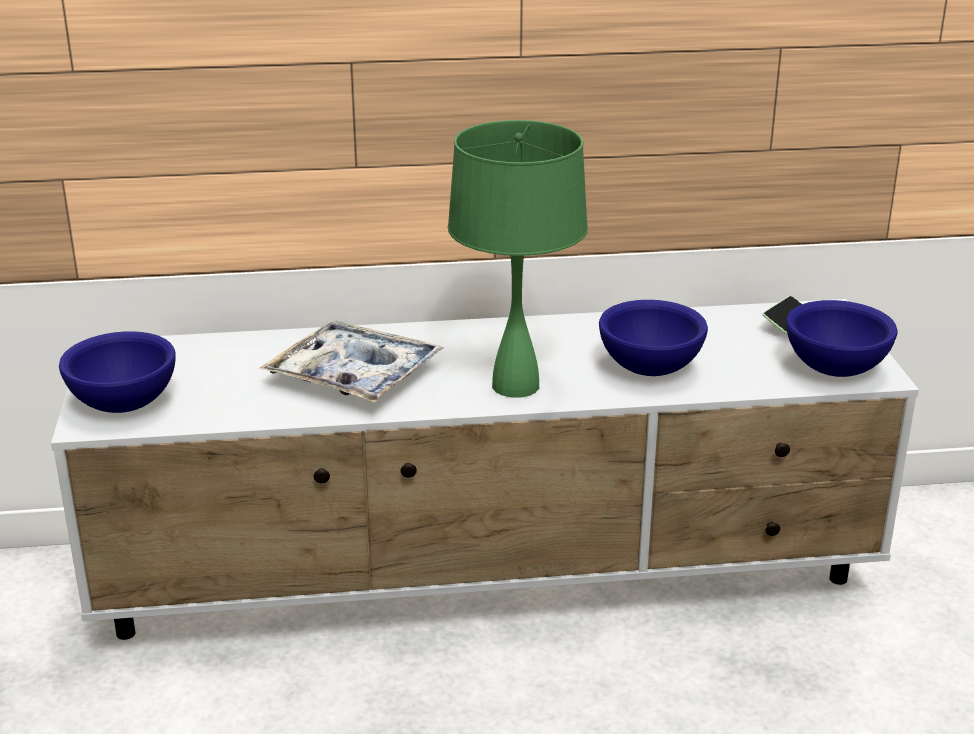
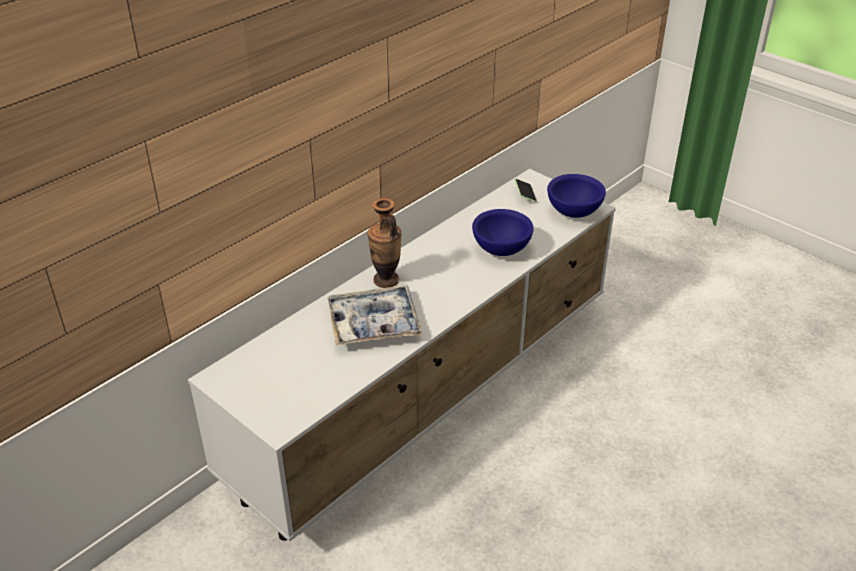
camera: 40 degrees left, 10 degrees up
blue bowl [59,331,176,413] -> none
green table lamp [448,120,588,397] -> none
none -> vase [367,198,402,288]

